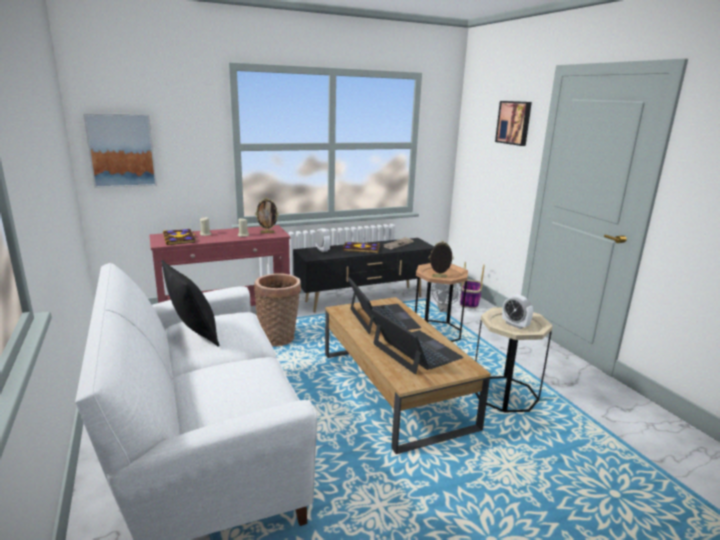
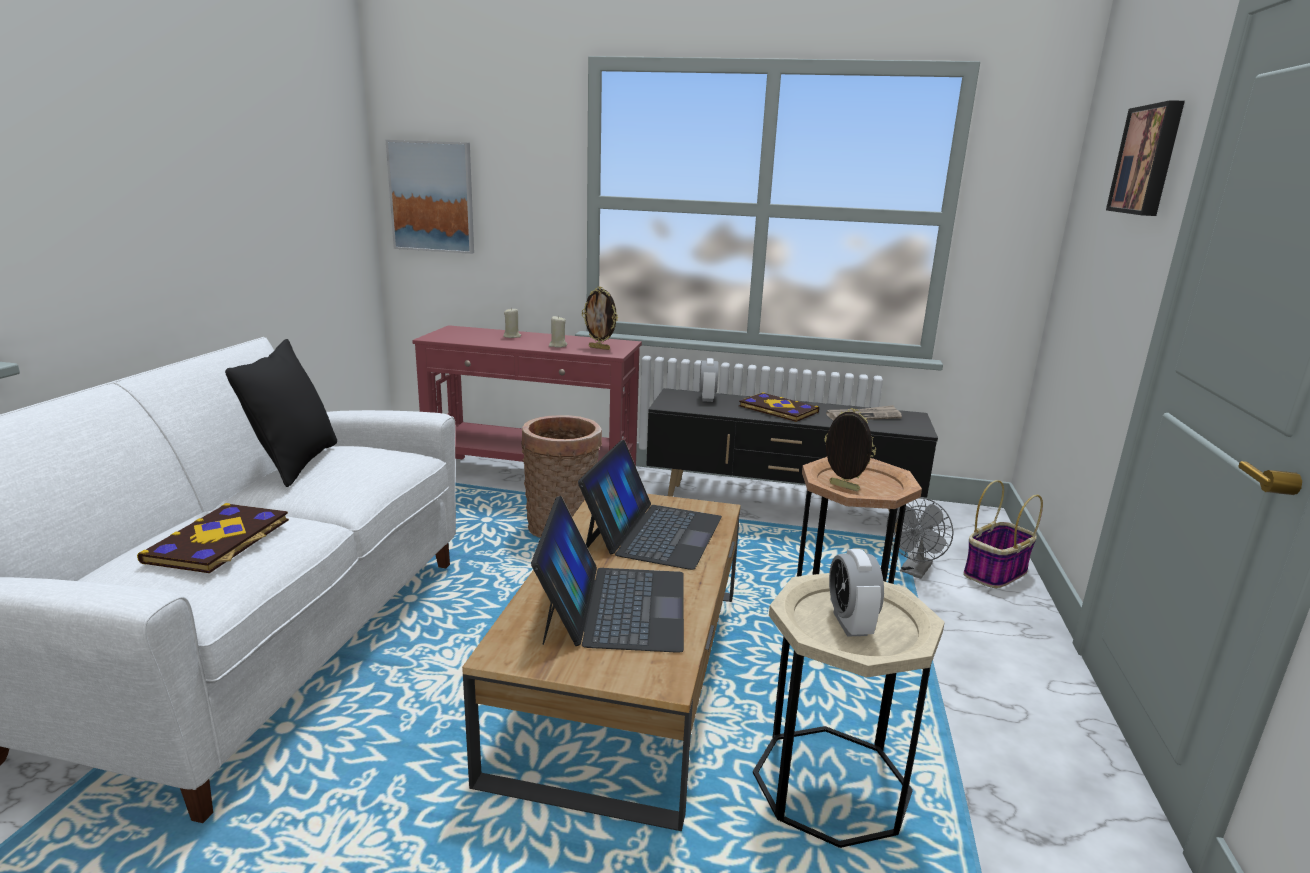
camera: 35 degrees right, 0 degrees up
book [163,229,197,245] -> book moved to [137,503,289,573]

